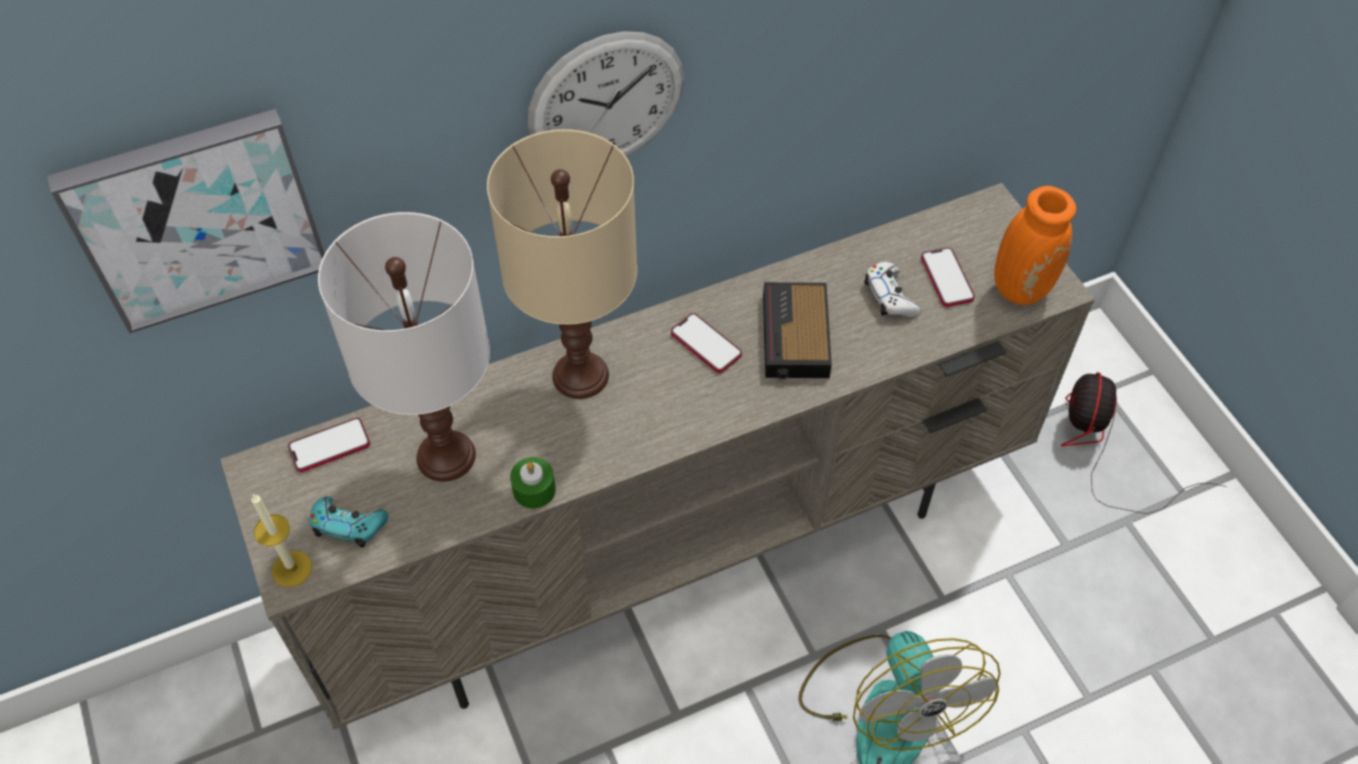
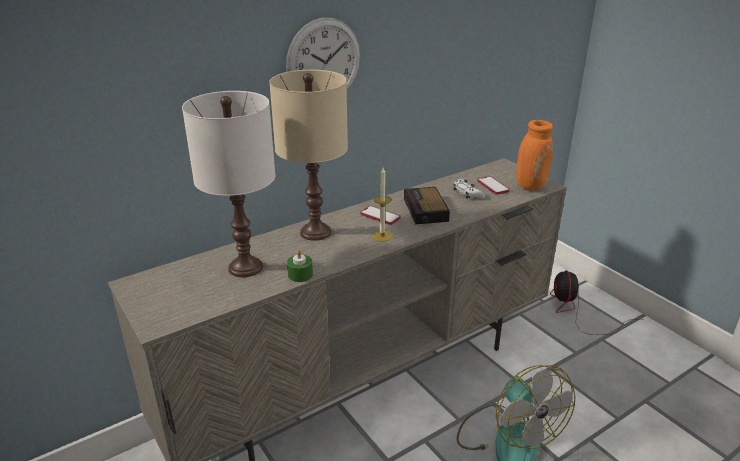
camera: 10 degrees left, 25 degrees down
picture [47,109,325,333] -> none
candle [251,494,312,587] -> candle moved to [372,168,392,242]
phone [288,418,370,472] -> none
turquoise game controller [309,496,388,548] -> none

